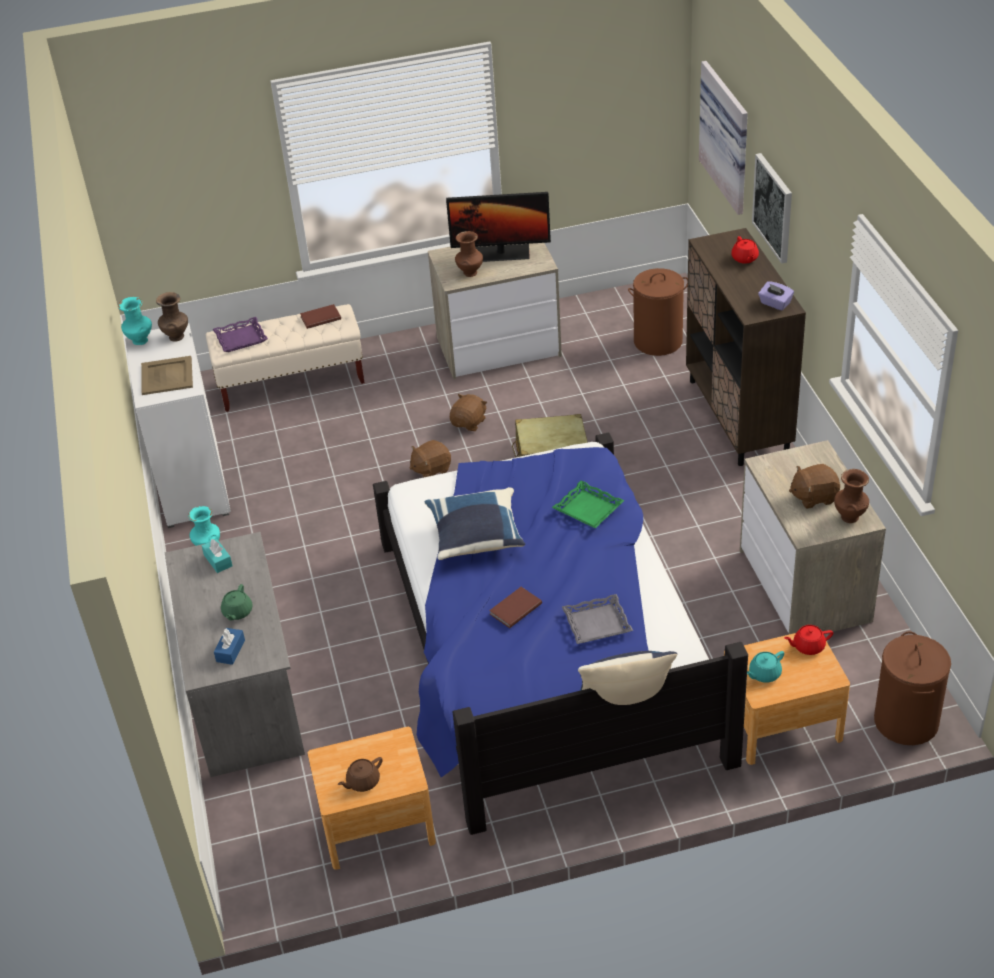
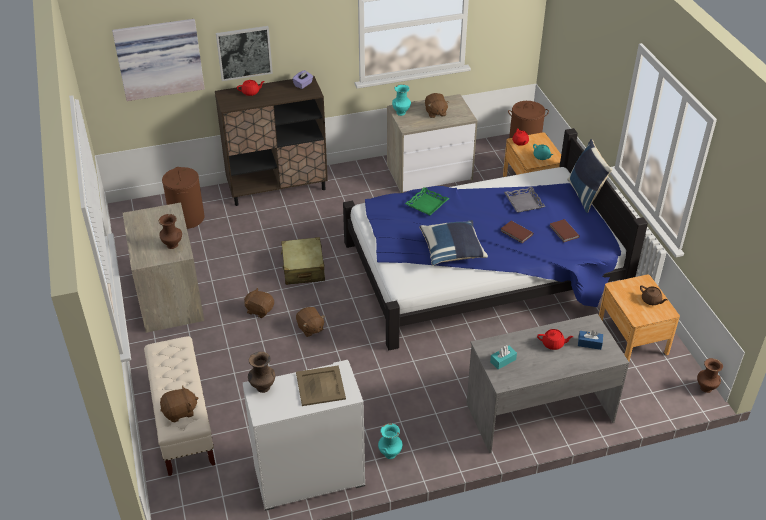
camera: 95 degrees left, 0 degrees up
turquoise vase [118,297,152,345] -> turquoise vase moved to [392,84,411,116]
purple tray [213,317,268,352] -> brown plush toy [160,385,198,422]
green teapot [221,584,253,620] -> red teapot [537,329,574,350]
brown book [300,304,341,329] -> brown book moved to [550,219,580,242]
monitor [446,192,551,262] -> none
brown vase [834,469,869,523] -> brown vase moved to [697,358,723,393]

